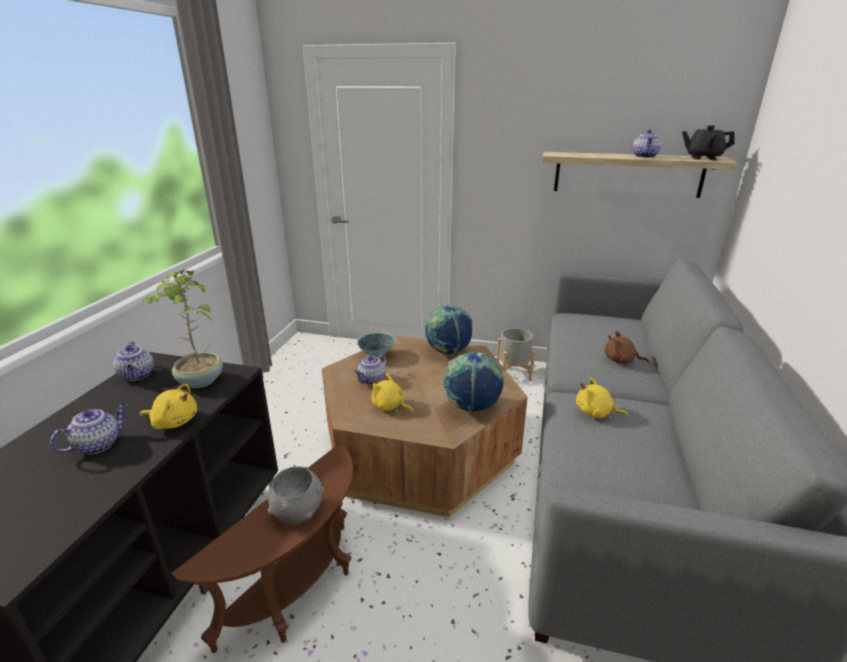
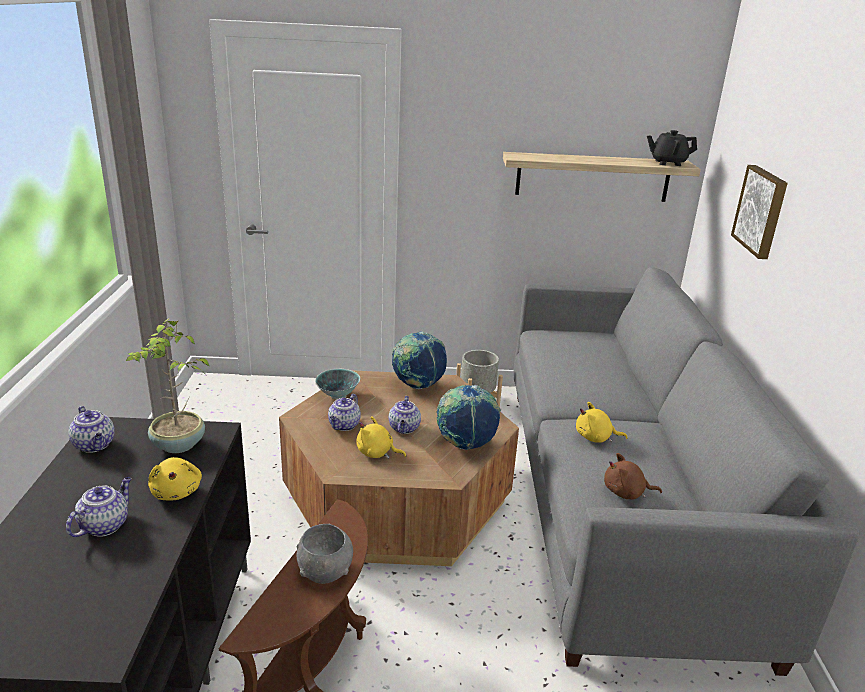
camera: 15 degrees left, 0 degrees up
yellow plush toy [140,384,197,429] -> yellow plush toy turned 75 degrees clockwise [148,457,202,500]
brown plush toy [604,331,649,365] -> brown plush toy moved to [604,453,662,500]
teapot [633,129,661,158] -> teapot moved to [389,396,421,434]
none -> picture [731,165,788,259]

